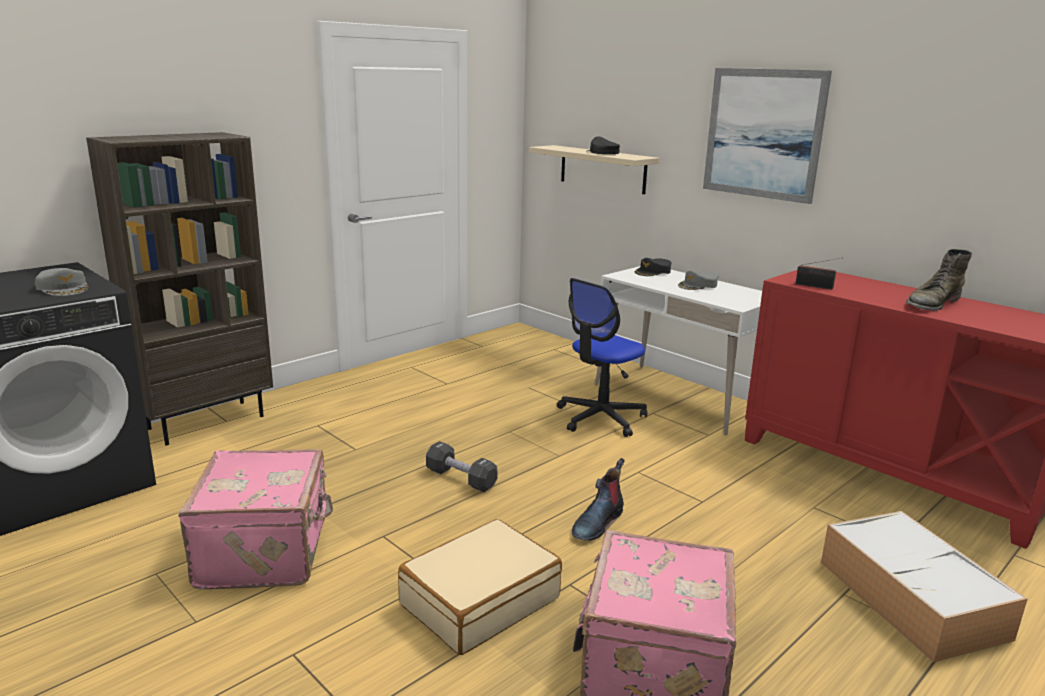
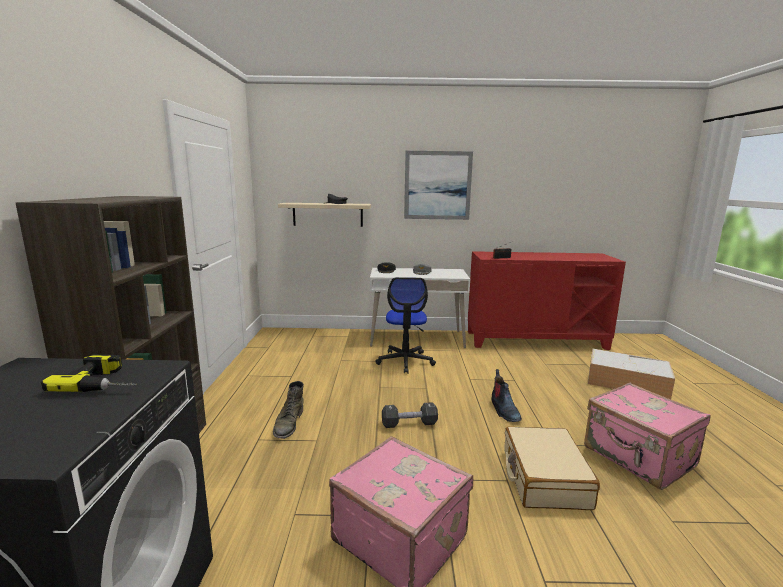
camera: 45 degrees left, 5 degrees down
grey cap [35,268,88,296] -> power drill [41,355,137,392]
green boot [906,249,972,311] -> green boot moved to [273,381,304,439]

